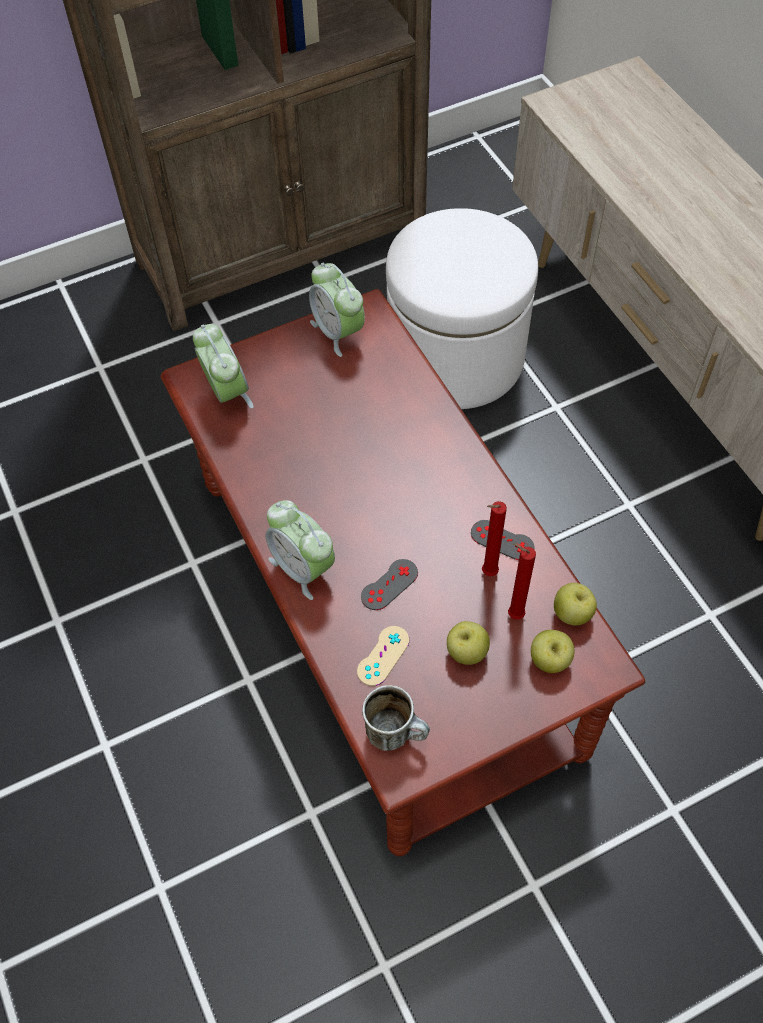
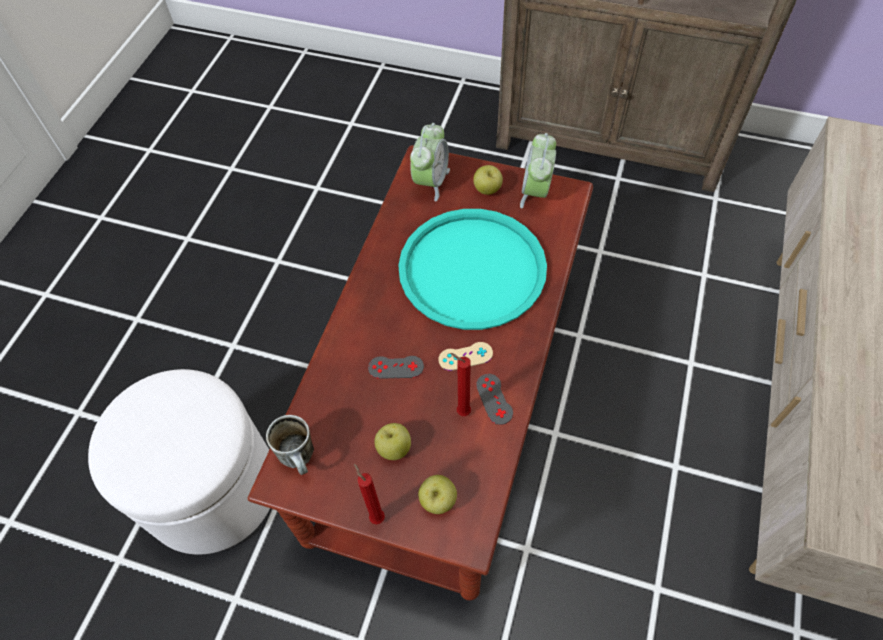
camera: 45 degrees right, 0 degrees up
alarm clock [266,500,335,600] -> none
beige game controller [357,626,409,686] -> beige game controller moved to [438,342,493,371]
white ottoman [386,208,538,409] -> white ottoman moved to [88,369,270,555]
red candle [508,543,536,620] -> red candle moved to [354,463,385,524]
apple [554,583,597,625] -> apple moved to [473,165,503,195]
none -> turquoise tray [398,209,547,330]

